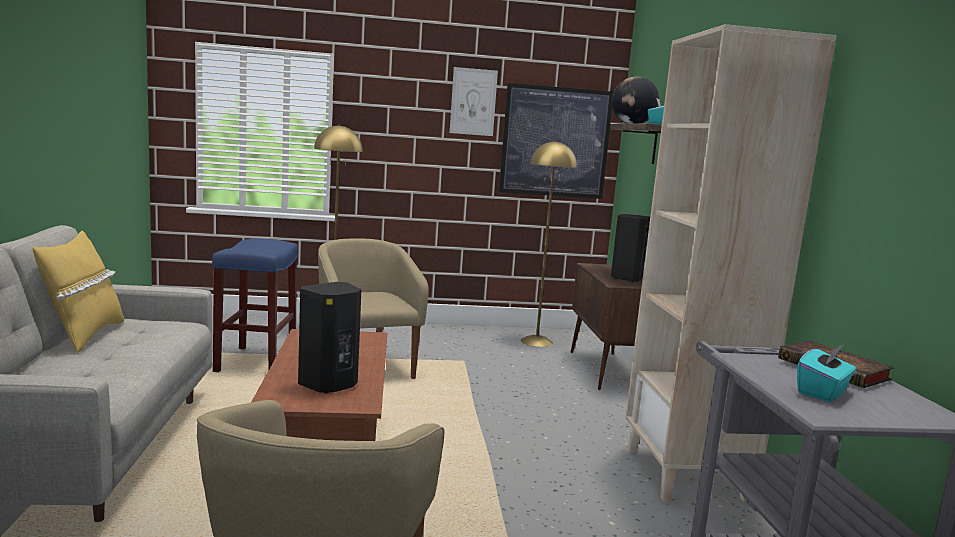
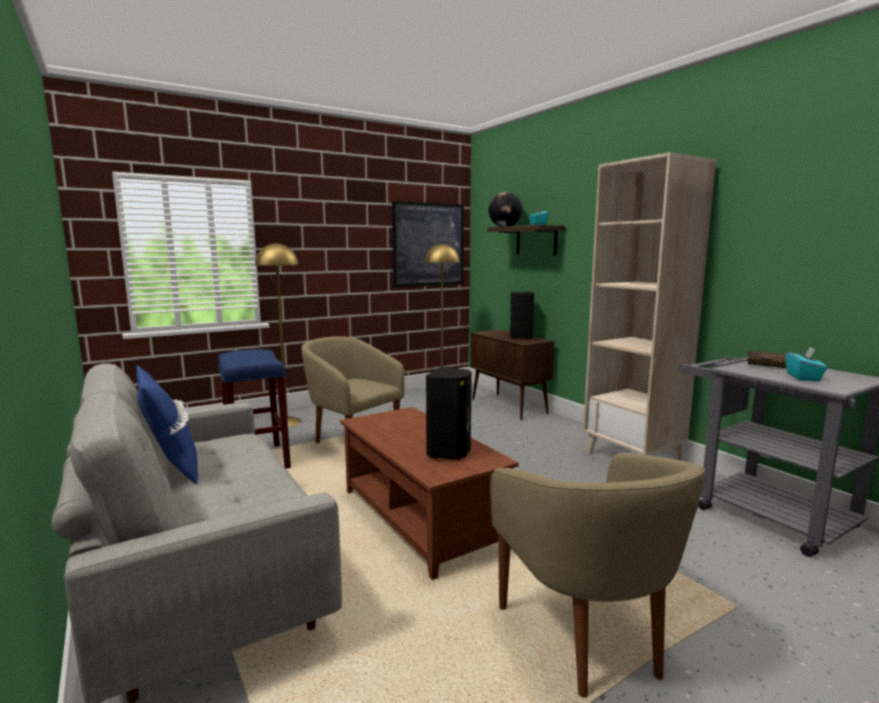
camera: 25 degrees left, 0 degrees up
yellow pillow [32,231,124,353] -> blue pillow [136,365,198,484]
picture [450,67,498,136] -> none

